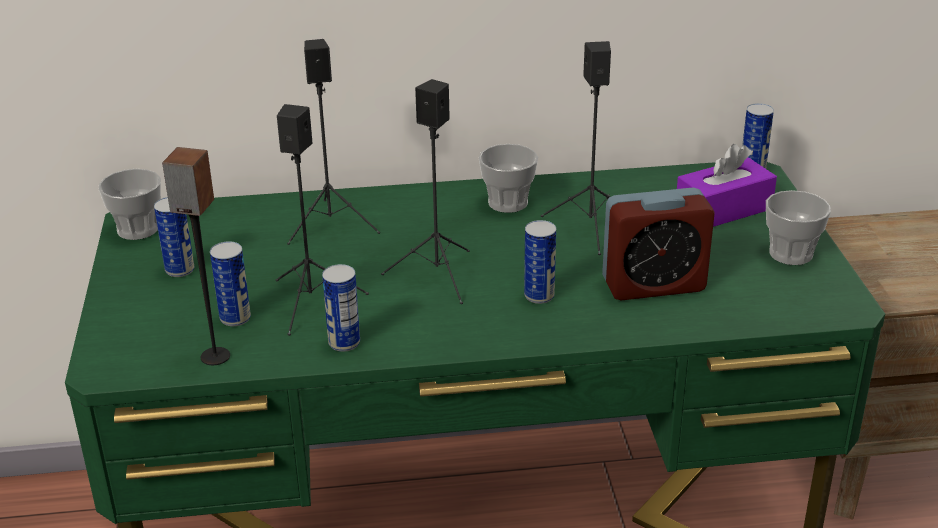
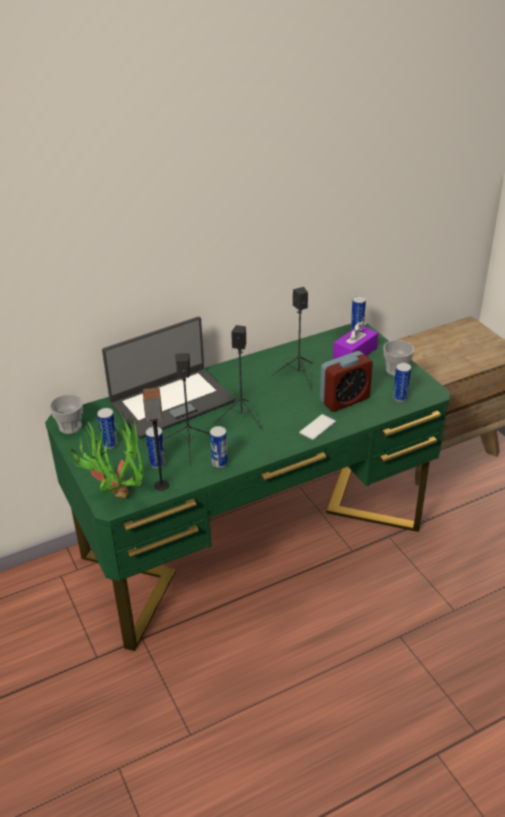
camera: 20 degrees left, 5 degrees up
black speaker [287,39,380,245] -> laptop [102,317,235,438]
cup [479,144,538,213] -> none
can [524,220,556,304] -> can moved to [393,363,411,402]
none -> potted plant [65,412,144,498]
none -> phone [299,414,336,440]

